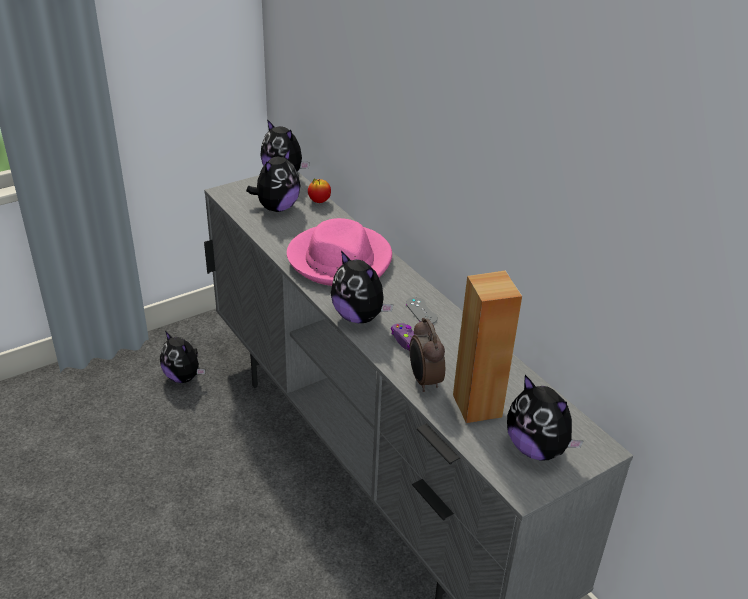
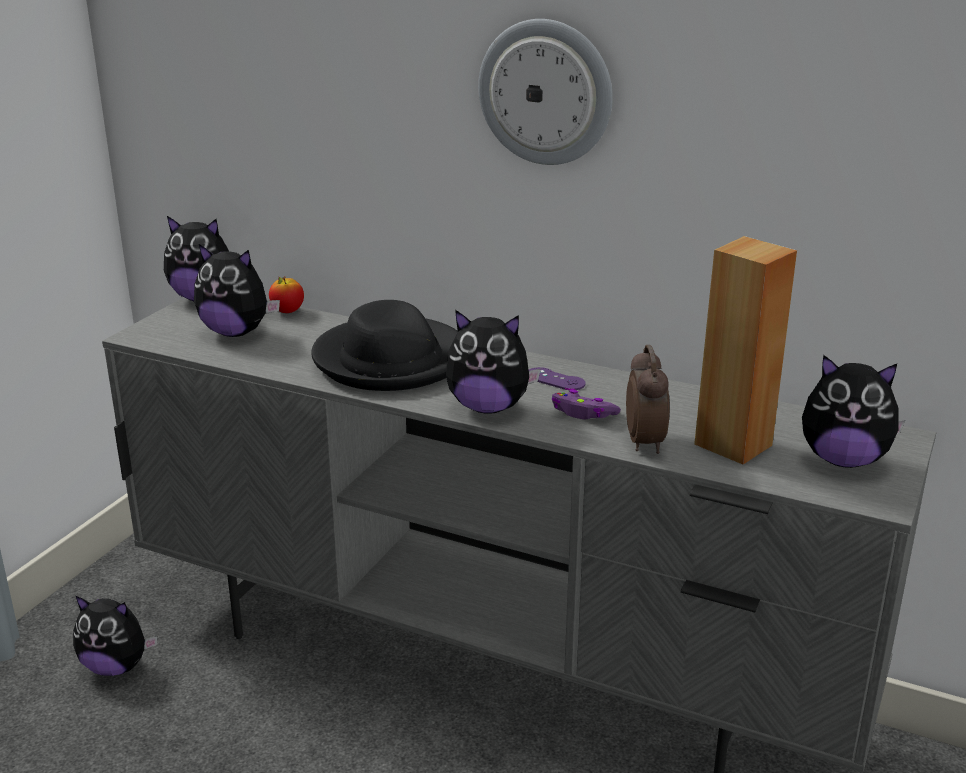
camera: 30 degrees left, 10 degrees down
plush toy [246,149,300,212] -> plush toy turned 105 degrees clockwise [194,244,280,337]
pink hat [287,218,392,286] -> black hat [311,300,458,391]
grey game controller [406,297,438,324] -> purple game controller [529,367,586,390]
alarm clock [410,318,445,392] -> alarm clock turned 135 degrees counterclockwise [626,345,670,454]
none -> wall clock [478,19,613,165]

